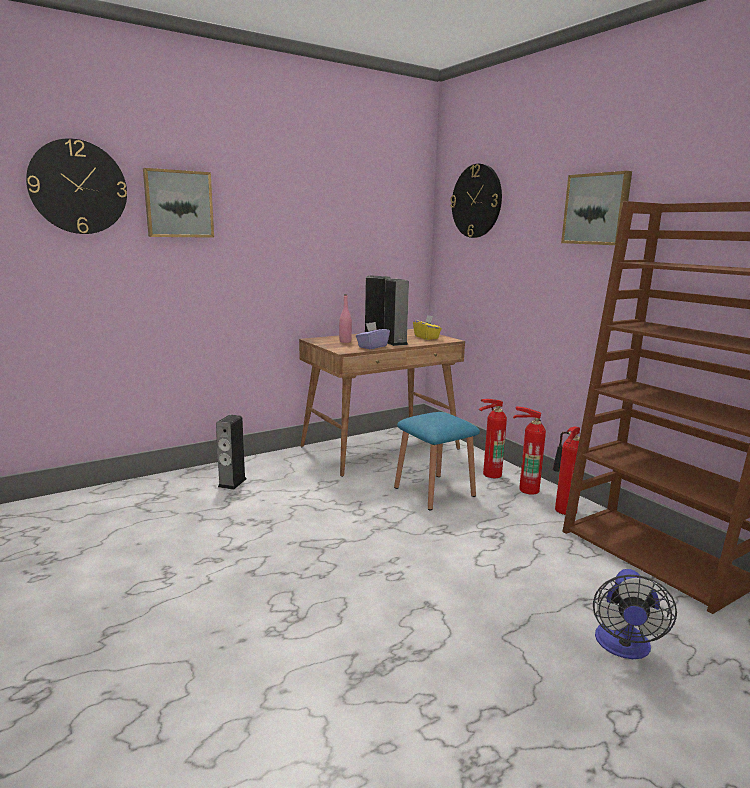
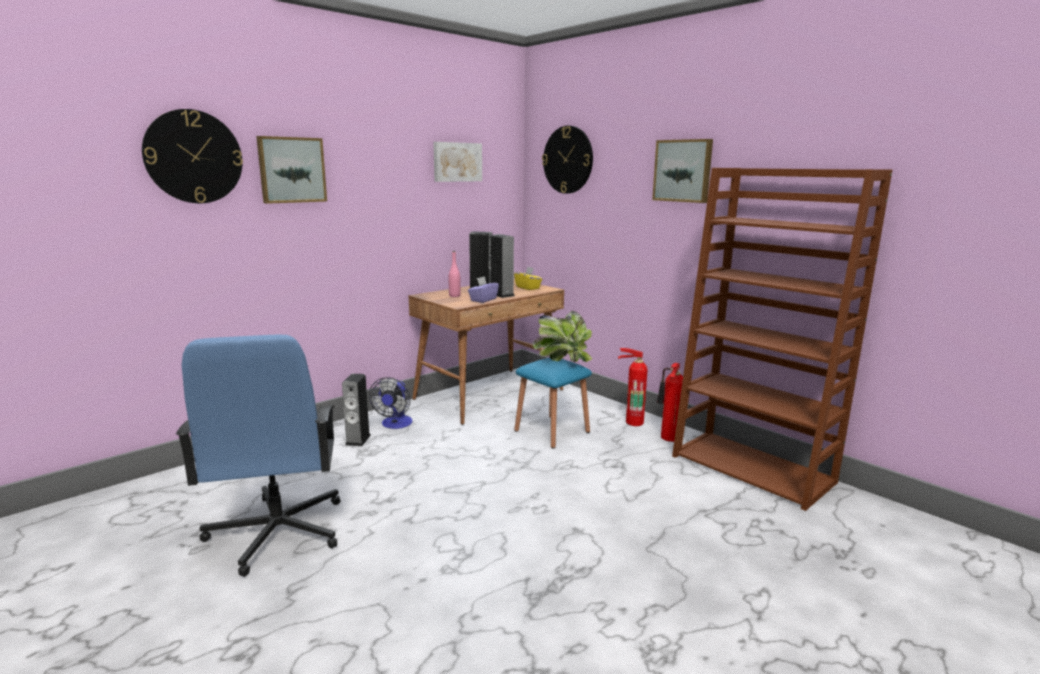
camera: 10 degrees left, 0 degrees up
fire extinguisher [479,399,507,478] -> none
fan [593,569,677,659] -> fan moved to [369,377,412,429]
none -> blue office chair [176,335,340,576]
none -> picture [433,142,482,182]
none -> potted plant [533,311,592,362]

